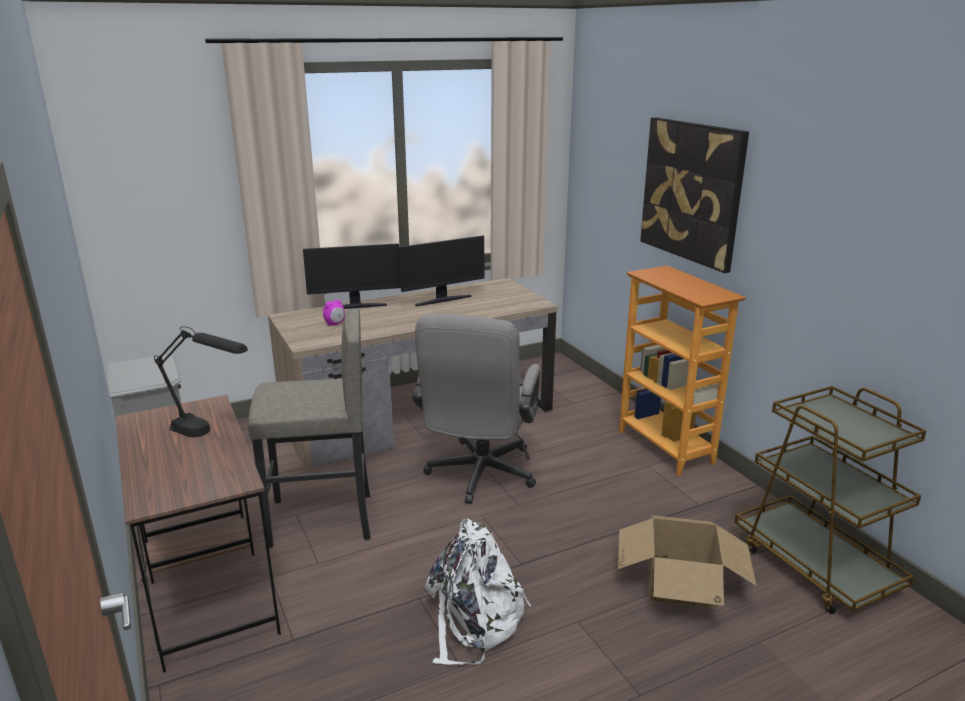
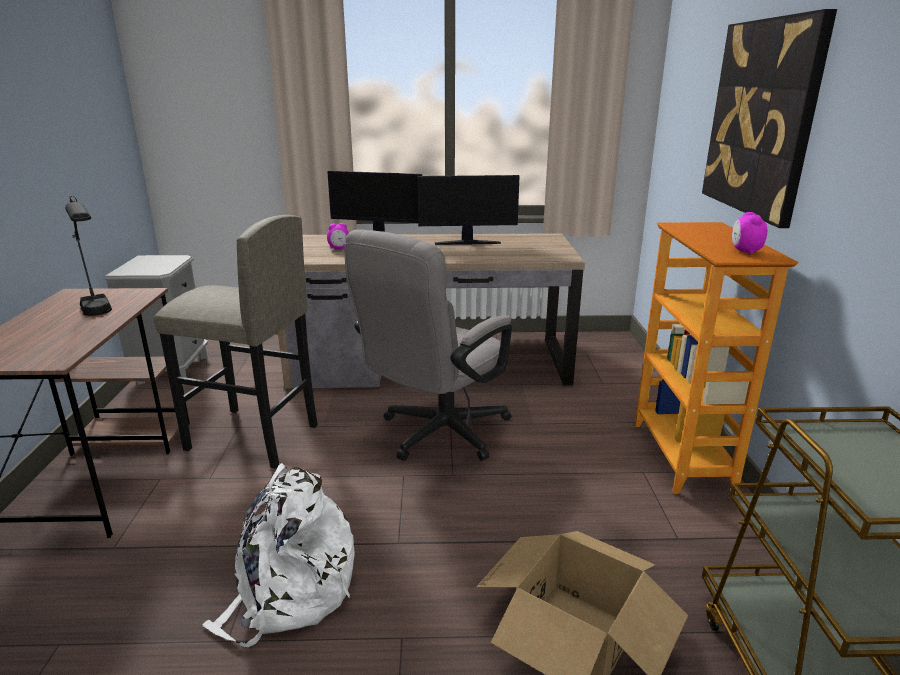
camera: 25 degrees right, 0 degrees up
none -> alarm clock [732,212,767,255]

